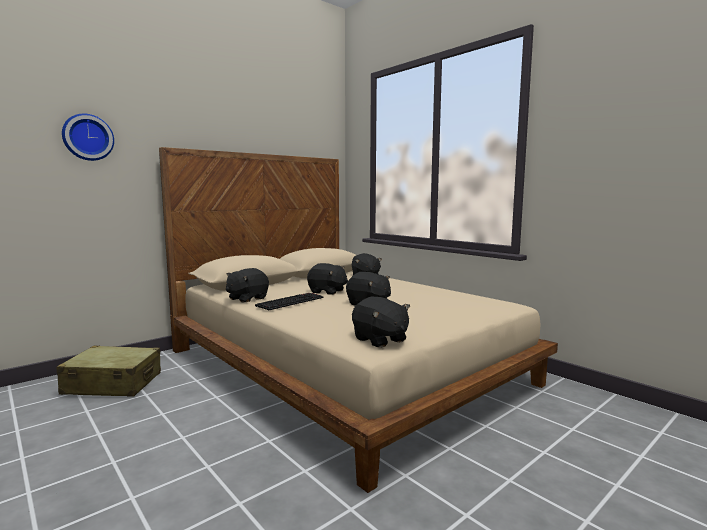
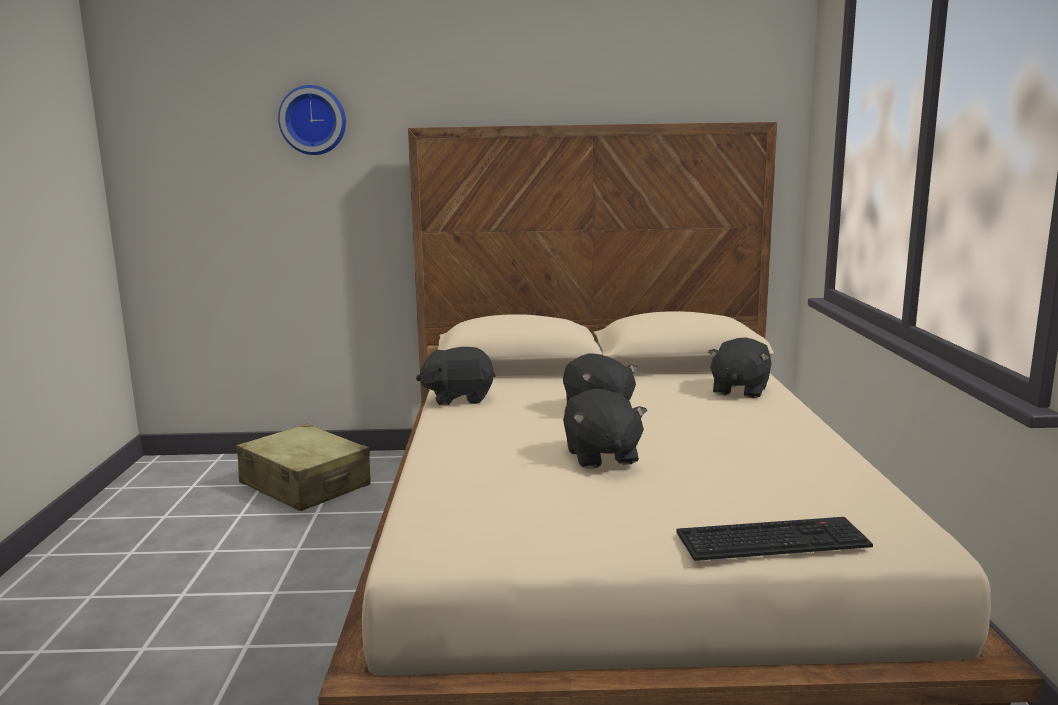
camera: 40 degrees right, 5 degrees up
keyboard [255,293,324,310] -> keyboard moved to [676,517,873,561]
black plush toy [352,297,410,348] -> none

